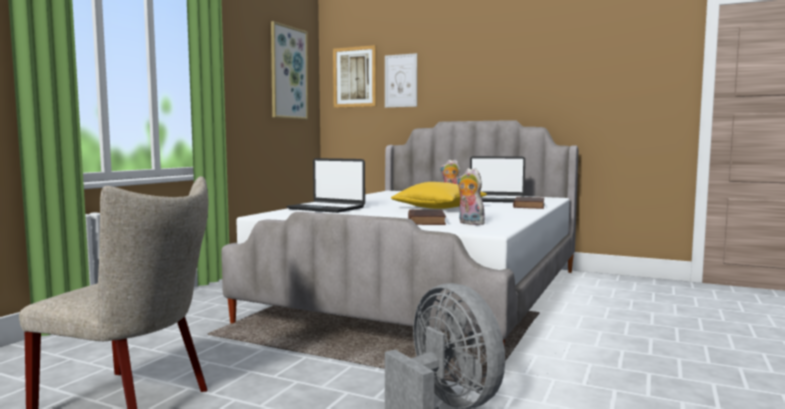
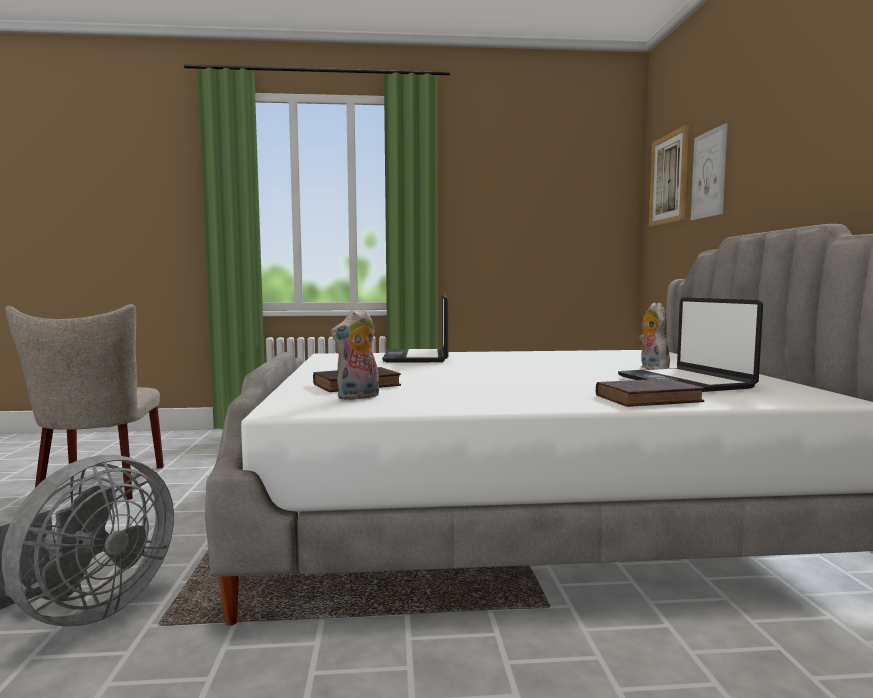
camera: 60 degrees right, 0 degrees up
picture [271,21,308,119] -> none
yellow pillow [391,182,487,209] -> none
plush toy [457,168,485,225] -> plush toy turned 150 degrees counterclockwise [331,309,379,400]

